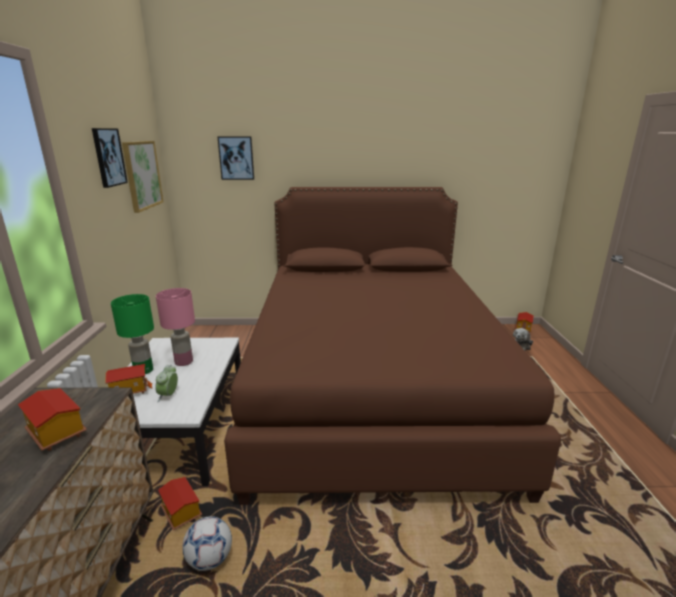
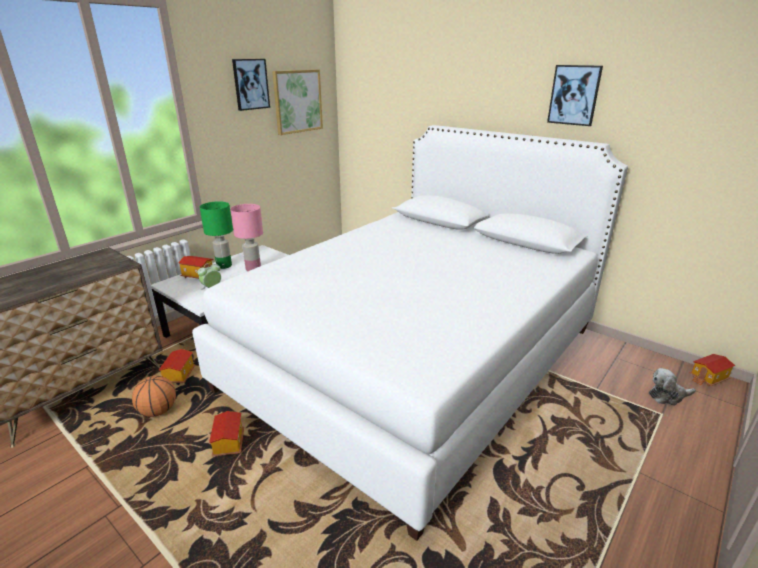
camera: 40 degrees right, 5 degrees up
toy house [18,388,87,451] -> toy house moved to [209,411,244,457]
football [182,516,232,571] -> basketball [132,376,176,417]
picture [218,136,254,180] -> picture moved to [547,65,603,126]
brown bed [224,187,561,505] -> white bed [192,125,628,541]

